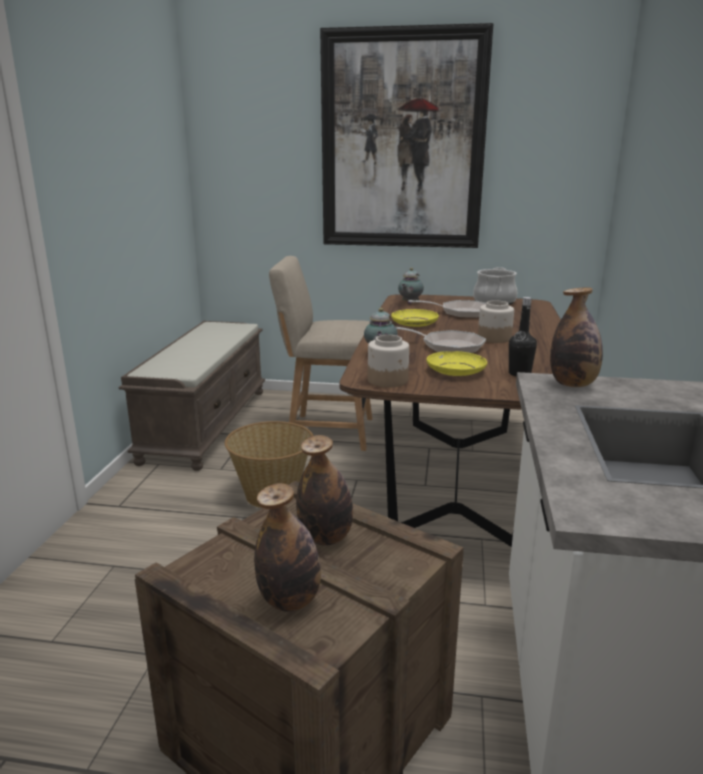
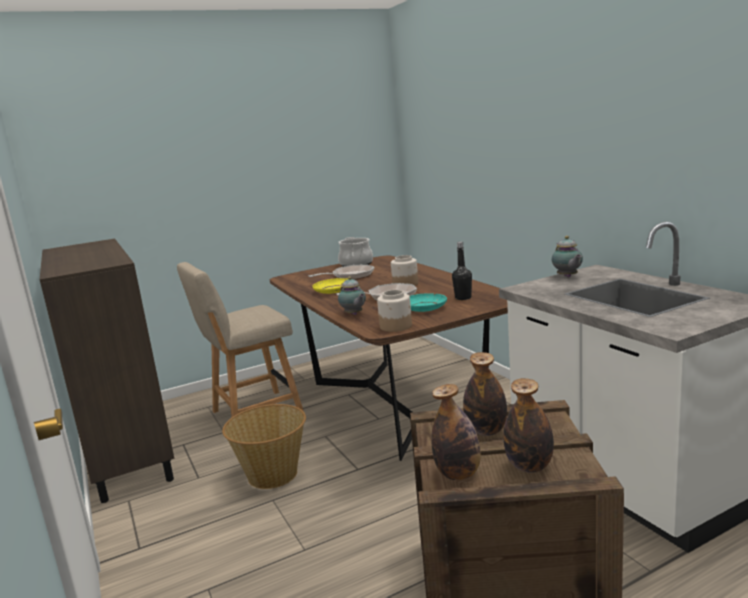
camera: 35 degrees left, 5 degrees down
brown bench [119,321,265,471] -> brown cabinet [40,239,174,503]
picture [320,23,493,248] -> none
teapot [398,268,424,304] -> teapot moved to [552,236,583,278]
yellow plate [426,351,487,376] -> turquoise plate [410,293,447,312]
bottle [550,287,603,387] -> bottle moved to [431,384,481,480]

